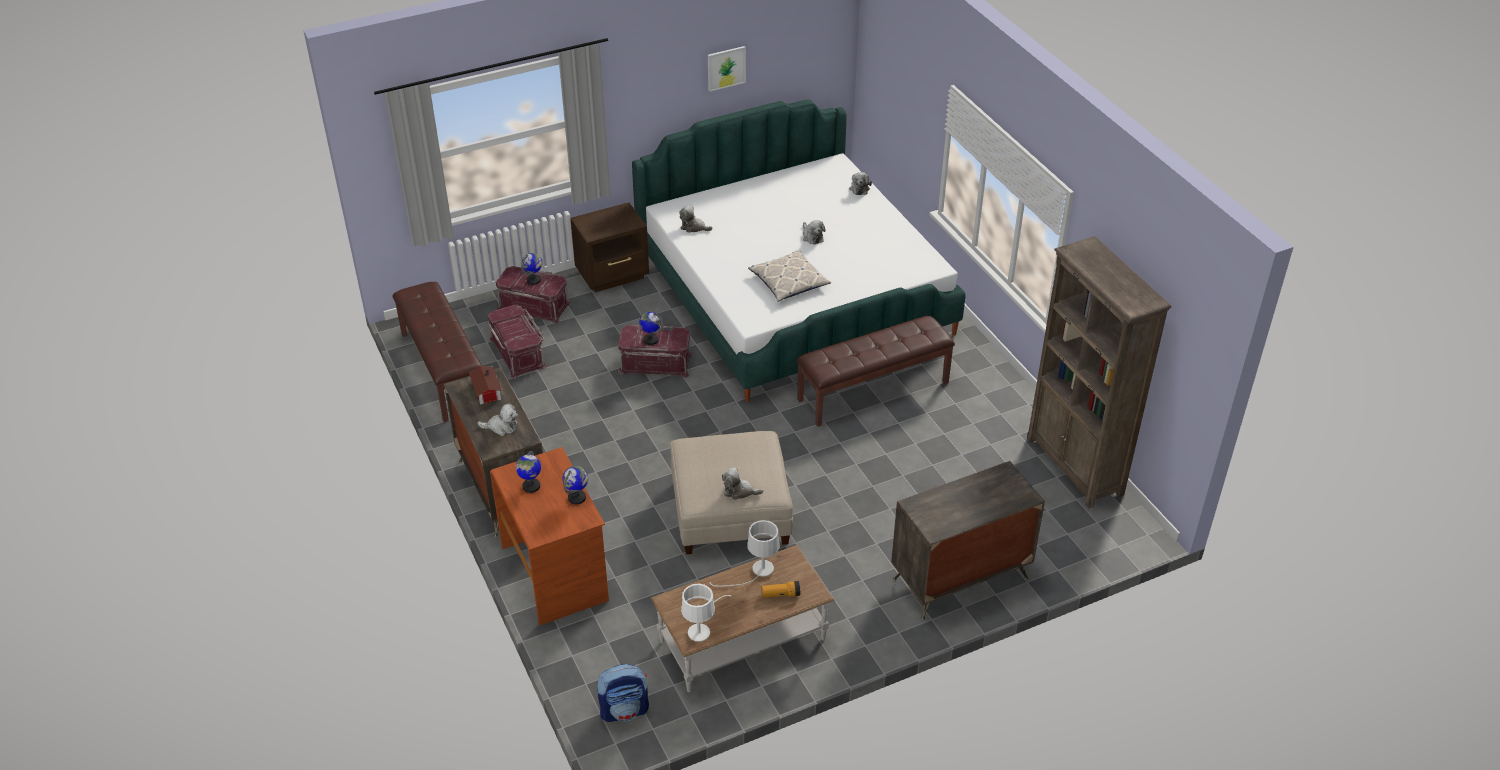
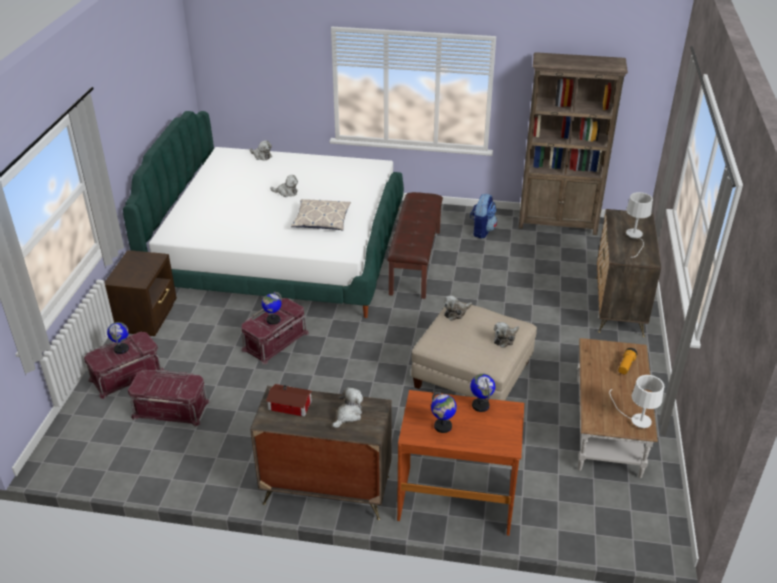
camera: 55 degrees left, 5 degrees down
brown bench [392,282,482,422] -> none
backpack [597,664,649,722] -> backpack moved to [470,194,497,239]
plush toy [679,205,713,233] -> plush toy moved to [444,295,472,321]
picture [708,46,746,92] -> none
white table lamp [709,520,779,587] -> white table lamp moved to [626,192,653,258]

